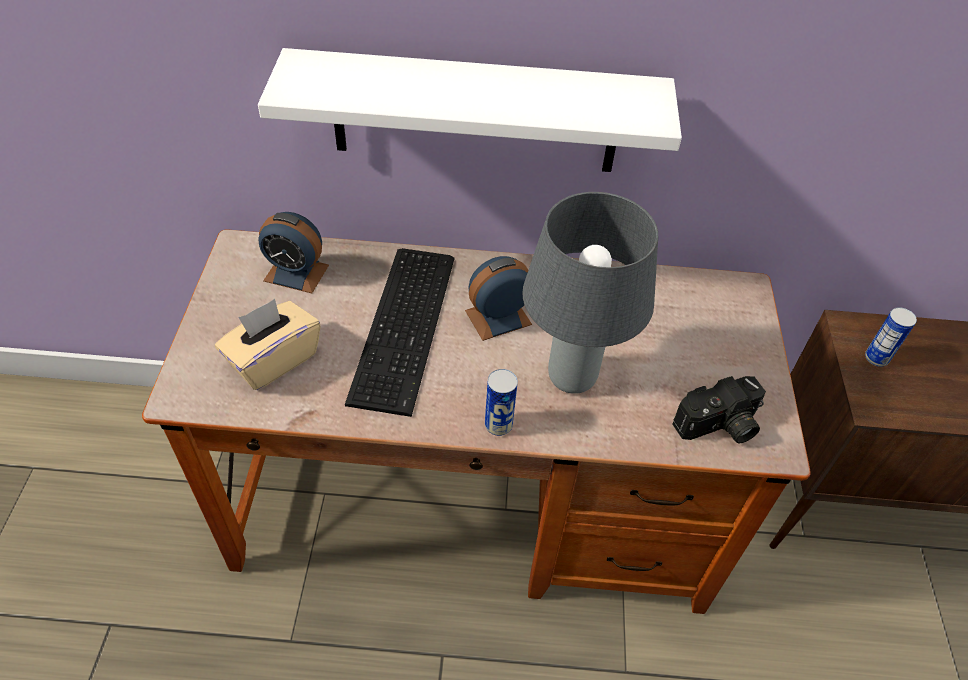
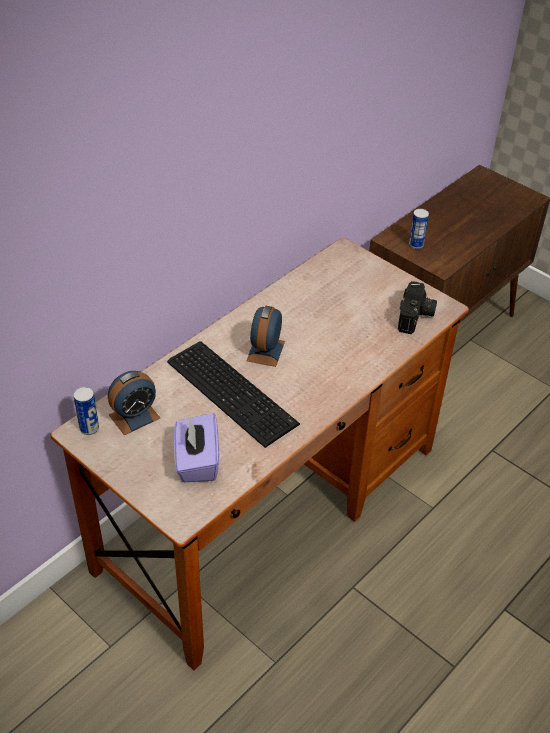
camera: 50 degrees left, 5 degrees down
beige tissue box [215,299,320,390] -> purple tissue box [174,413,219,482]
white shelf [258,48,682,172] -> none
can [485,369,518,436] -> can moved to [73,387,99,435]
grey table lamp [522,192,658,394] -> none

